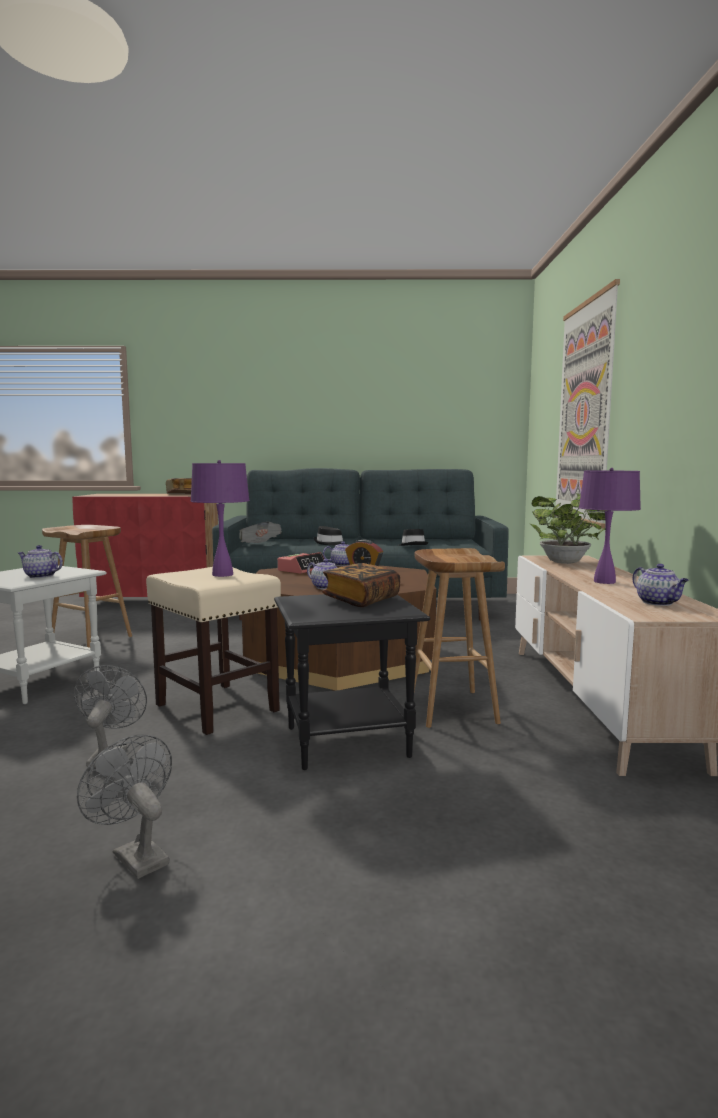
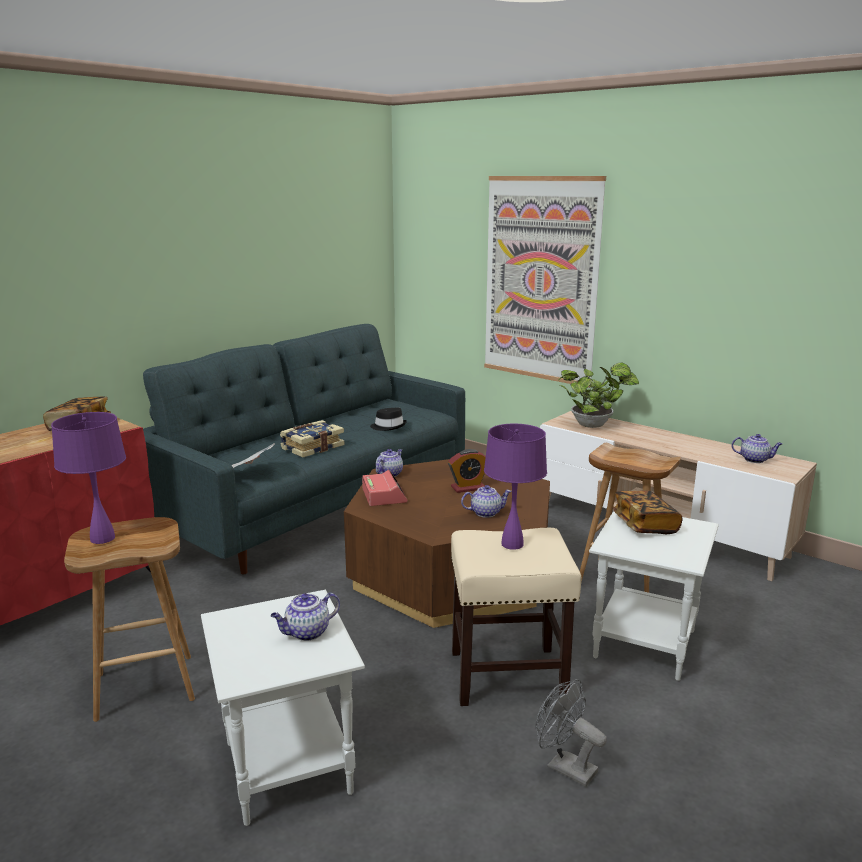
camera: 50 degrees left, 10 degrees up
grey fan [77,735,172,879] -> none
black side table [274,594,430,770] -> white side table [589,511,719,681]
black hat [314,526,346,546] -> book [280,420,344,458]
purple table lamp [579,468,641,584] -> purple table lamp moved to [51,412,126,544]

